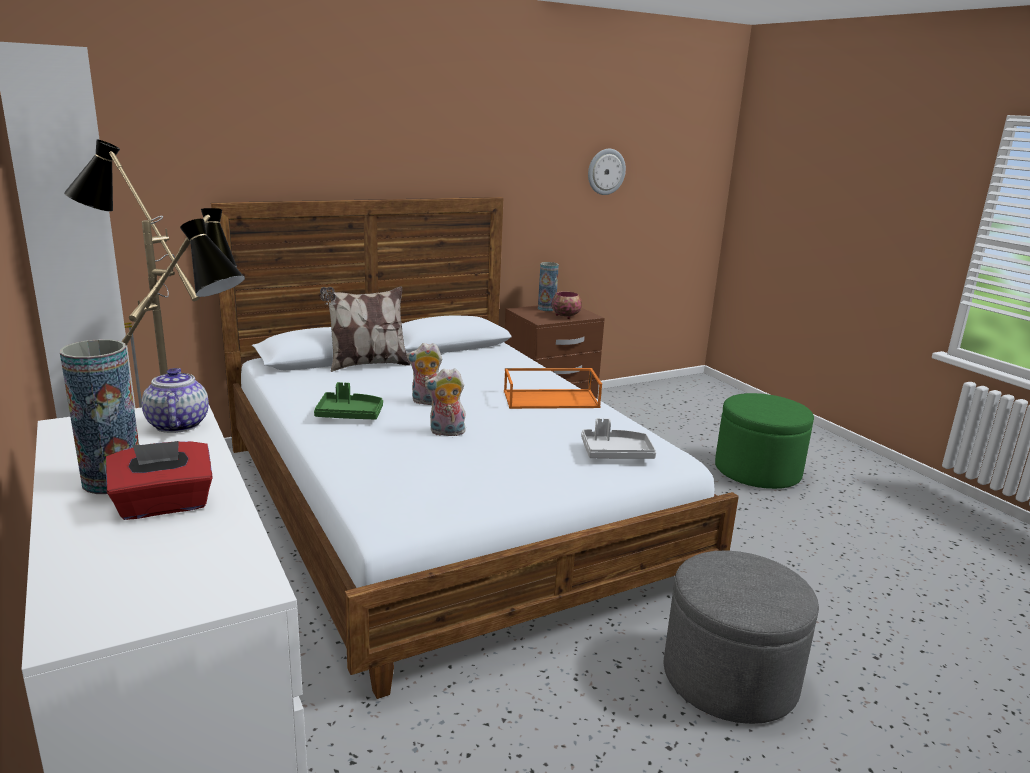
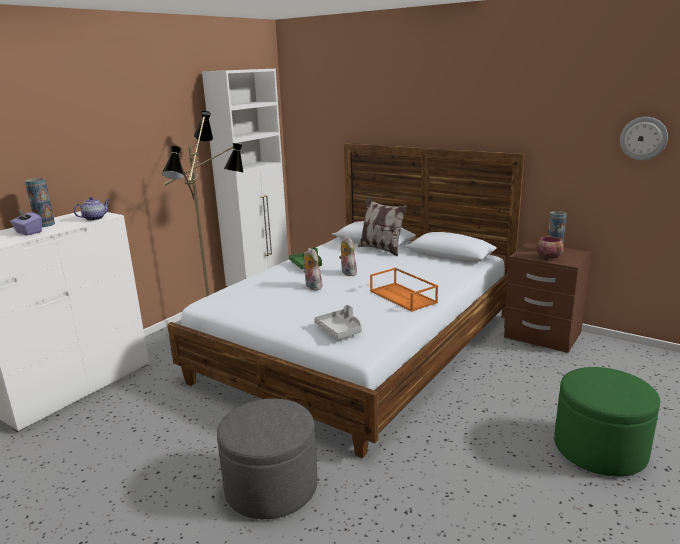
camera: 65 degrees right, 0 degrees up
red tissue box [106,441,213,520] -> purple tissue box [10,210,42,236]

